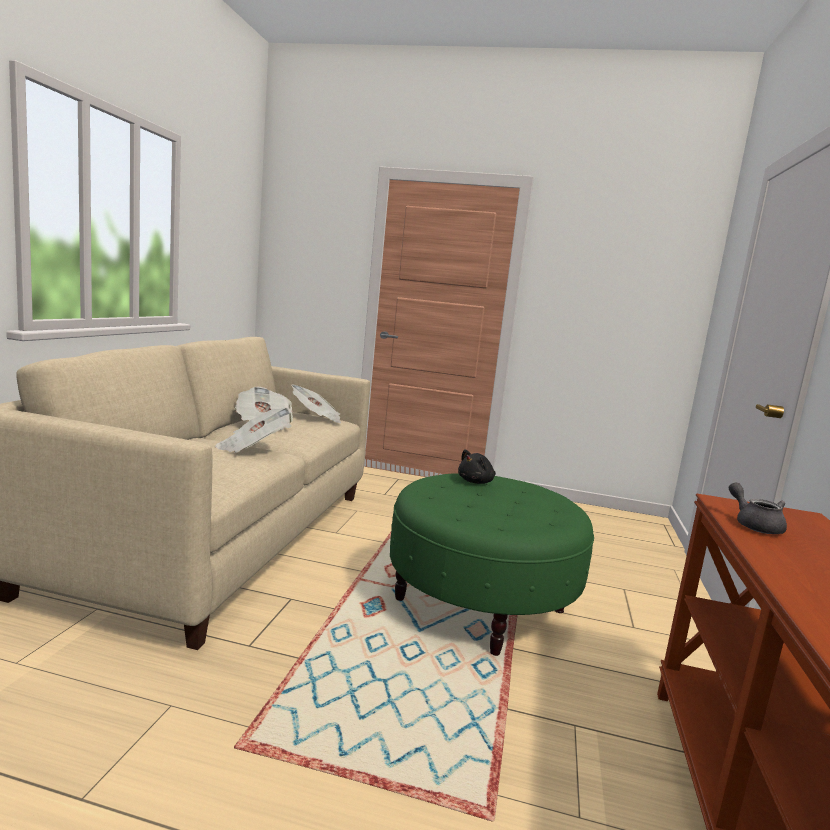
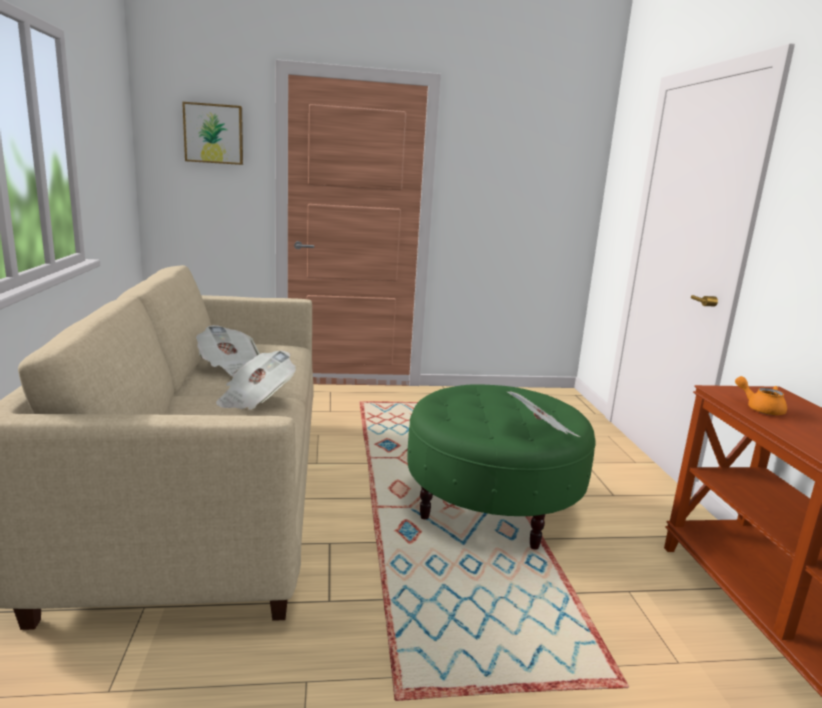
camera: 20 degrees left, 5 degrees up
newspaper [291,384,341,423] -> newspaper moved to [507,391,580,437]
black plush toy [458,449,496,484] -> none
grey teapot [729,483,787,534] -> orange teapot [735,376,787,415]
none -> picture [182,102,243,165]

